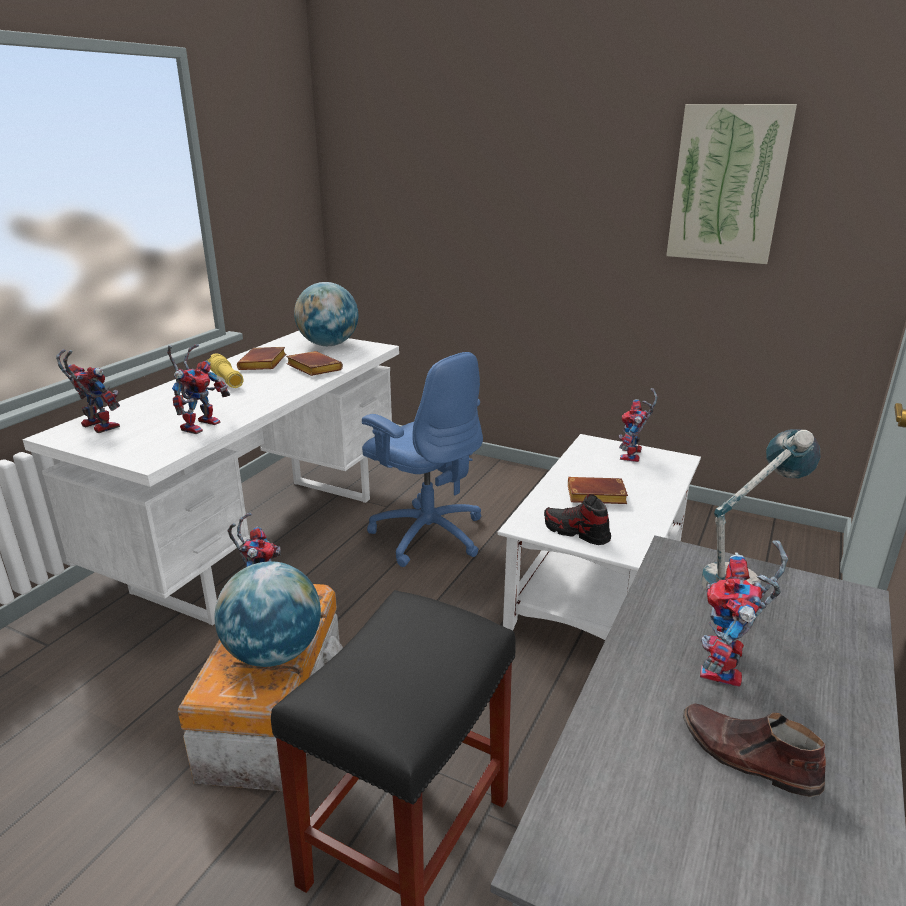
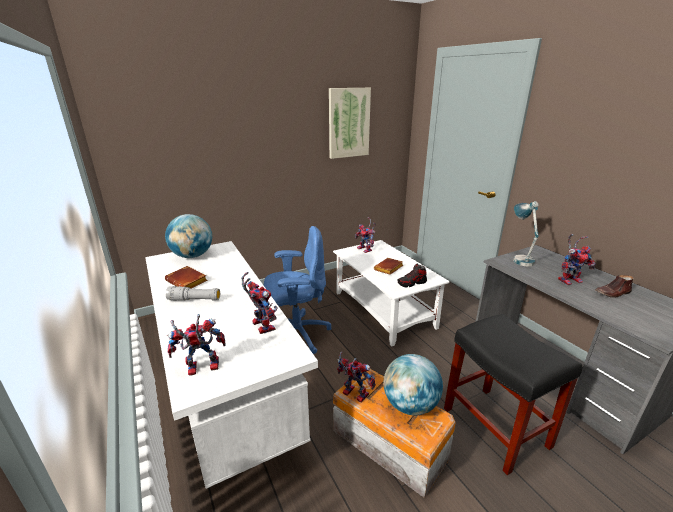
camera: 55 degrees left, 0 degrees up
yellow flashlight [207,353,244,388] -> grey flashlight [166,286,220,301]
brown book [286,351,343,376] -> none
toy robot [700,541,788,687] -> toy robot turned 75 degrees counterclockwise [558,234,596,285]

